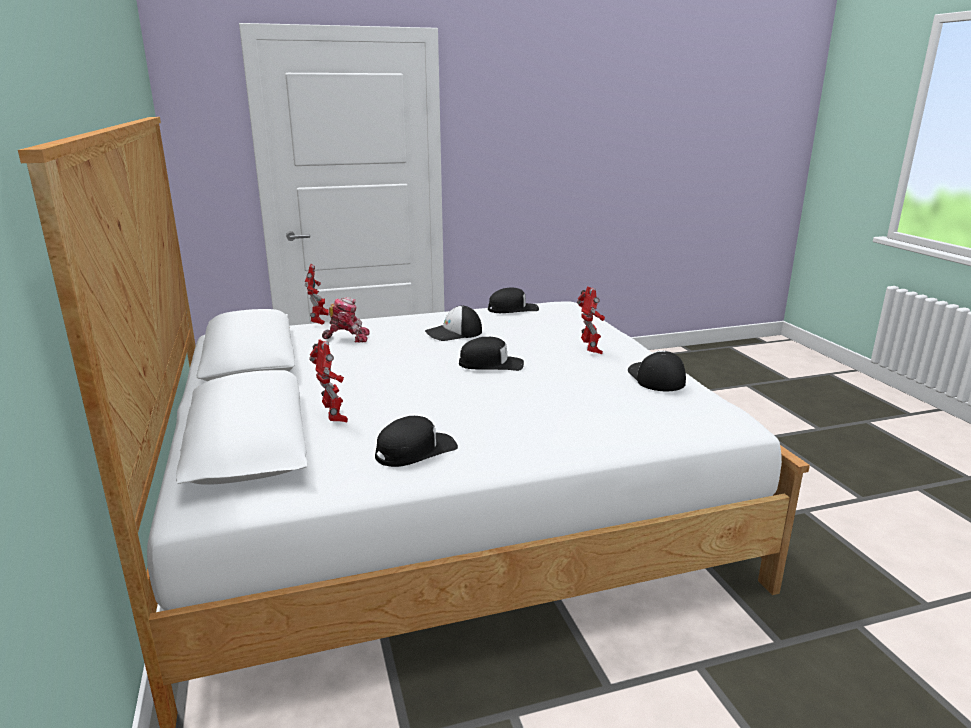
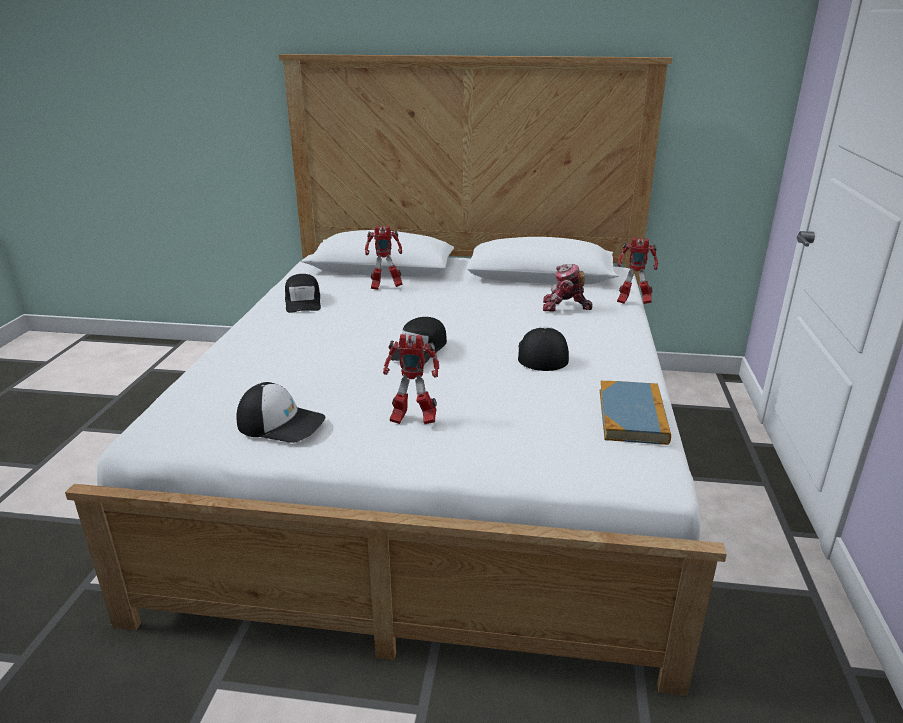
camera: 115 degrees right, 5 degrees up
toy robot [322,297,370,342] -> toy robot turned 75 degrees clockwise [543,264,592,312]
black cap [488,287,539,313] -> book [600,381,671,445]

